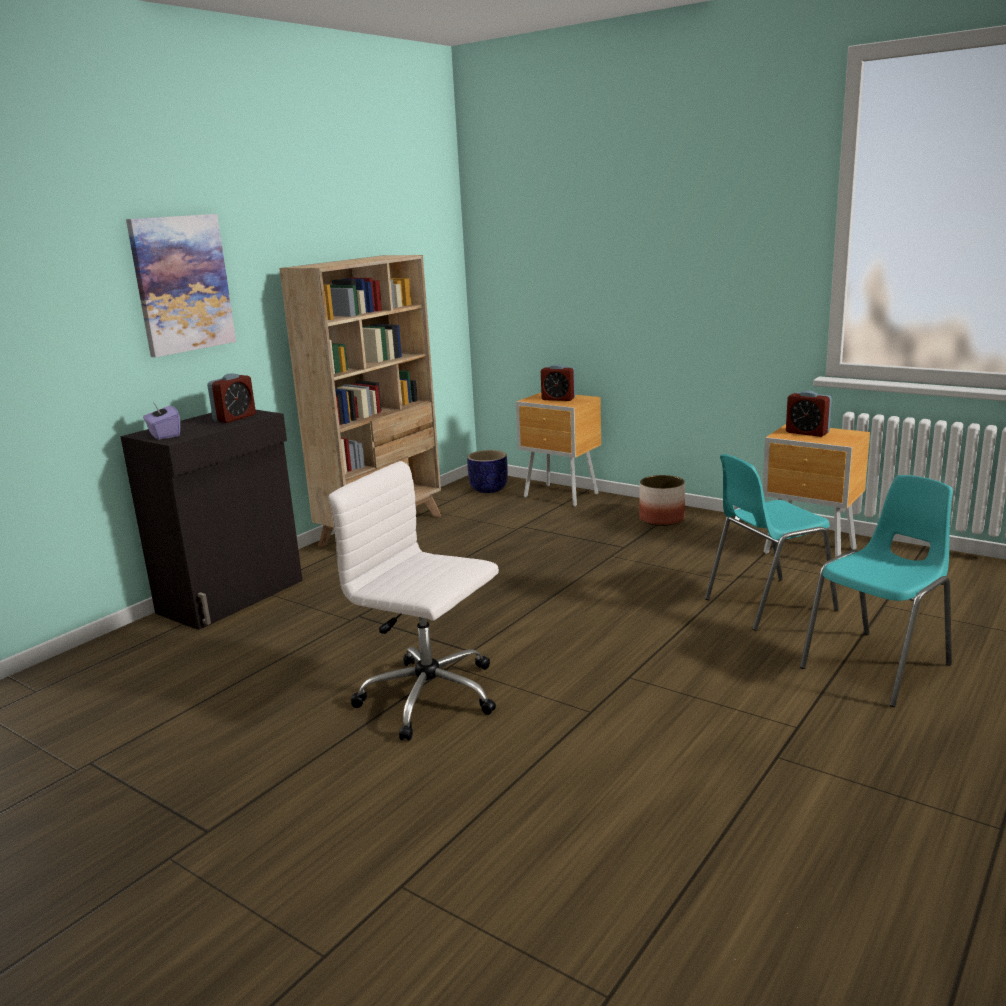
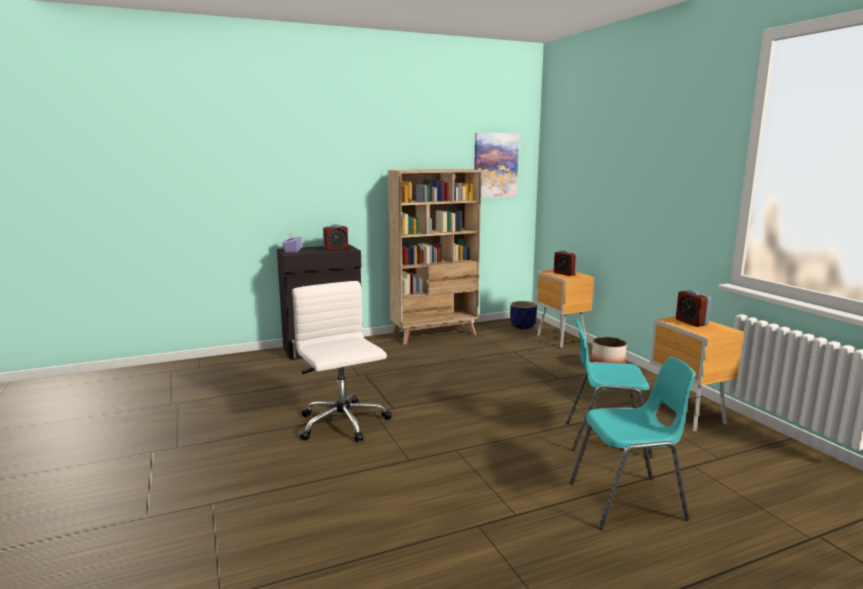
camera: 30 degrees right, 5 degrees down
picture [126,214,236,357] -> picture moved to [474,133,519,198]

